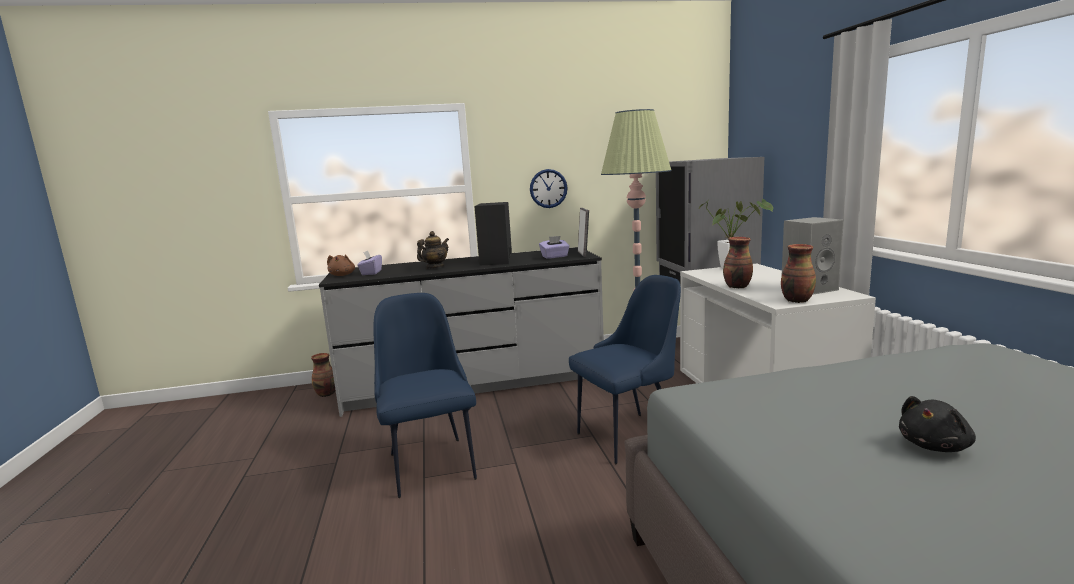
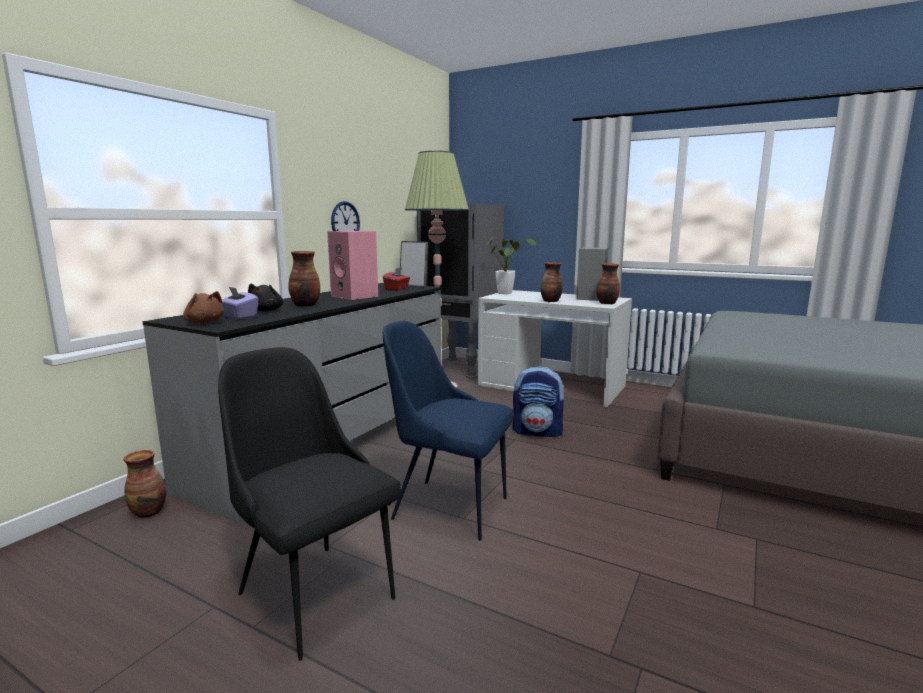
camera: 50 degrees left, 0 degrees up
teapot [417,231,449,268] -> vase [289,251,320,307]
black speaker [474,202,512,266] -> pink speaker [327,231,378,300]
purple tissue box [539,236,570,259] -> red tissue box [383,268,410,291]
blue chair [569,275,681,464] -> backpack [512,366,566,437]
black plush toy [899,396,976,452] -> black plush toy moved to [248,284,283,312]
none -> black chair [218,347,401,660]

